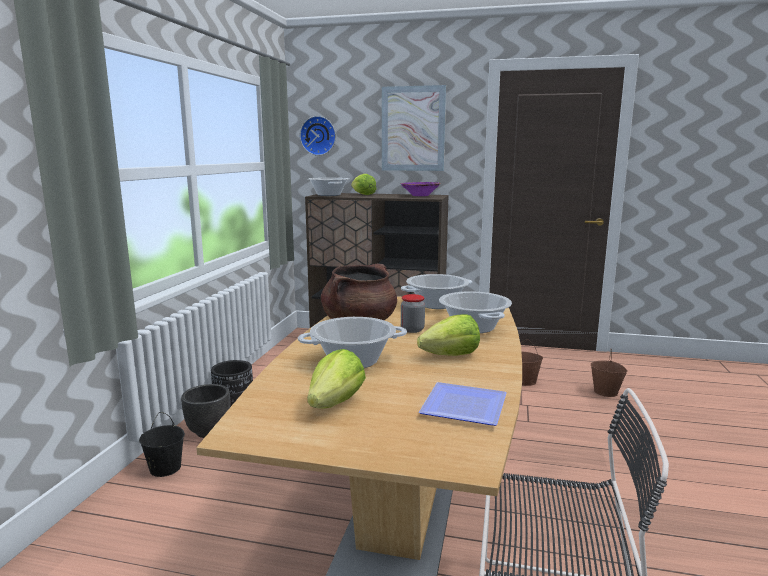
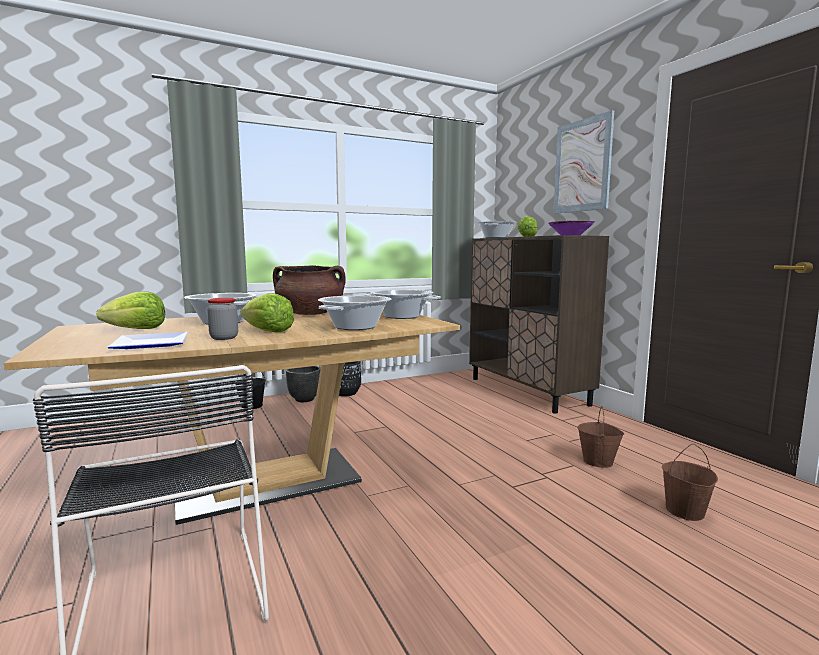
camera: 50 degrees right, 5 degrees down
wall clock [300,116,336,156] -> none
jar [401,294,425,333] -> jar moved to [207,298,238,340]

